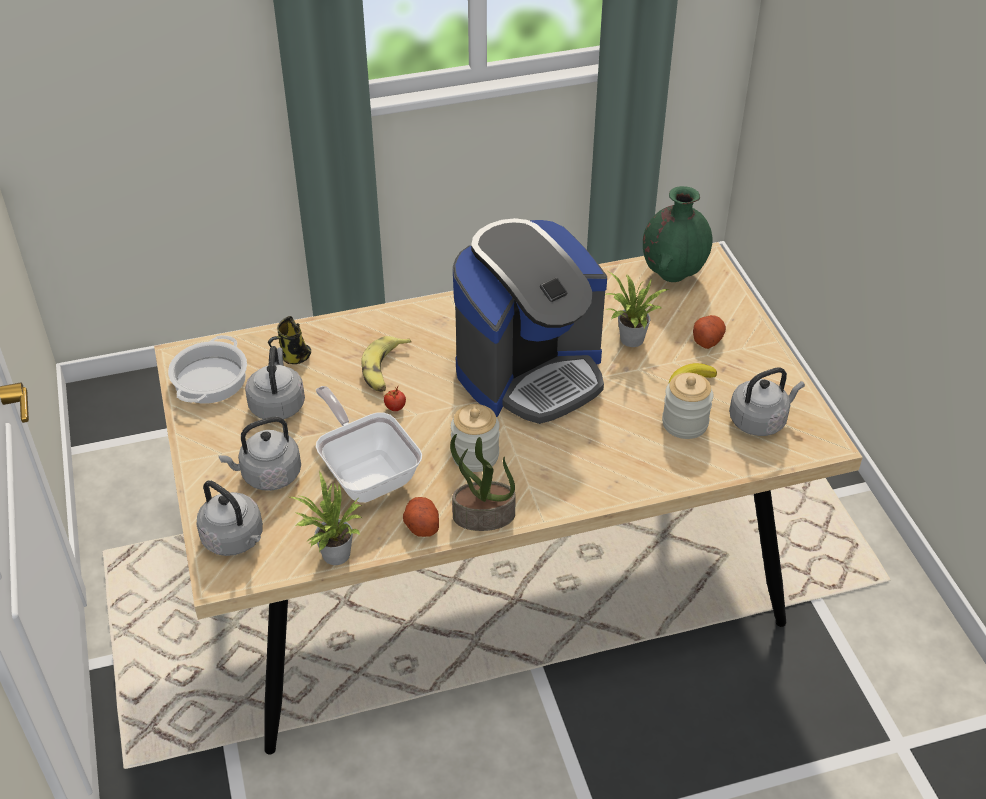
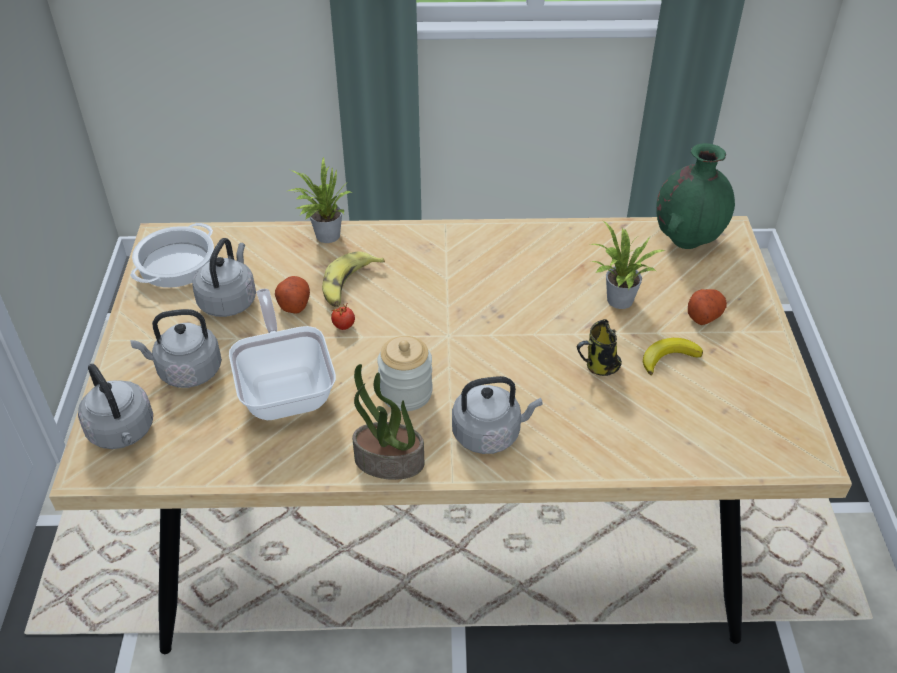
camera: 15 degrees right, 0 degrees up
mug [268,316,311,364] -> mug moved to [576,319,622,376]
potted plant [290,470,362,565] -> potted plant moved to [288,157,353,243]
potato [403,497,439,537] -> potato moved to [275,276,310,314]
coffee machine [453,218,607,424] -> none
jar [662,373,713,439] -> none
grey kettle [729,368,805,436] -> grey kettle moved to [452,376,543,454]

